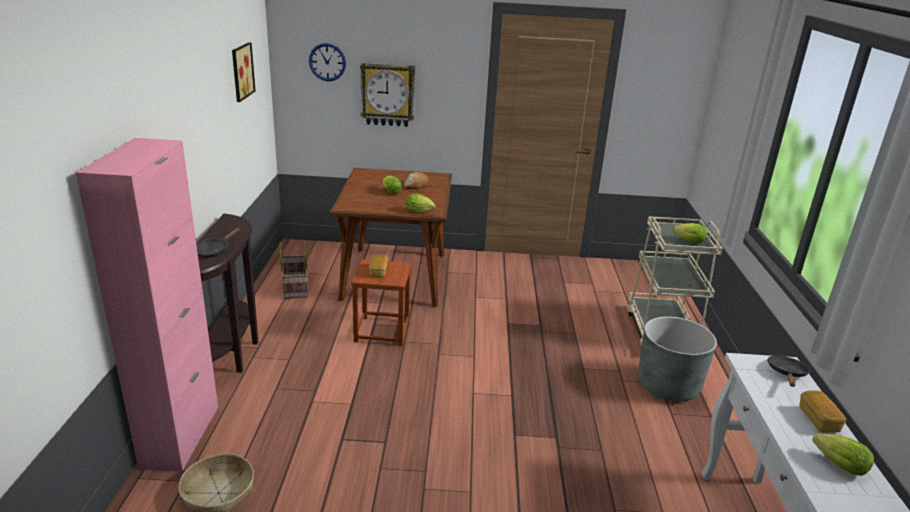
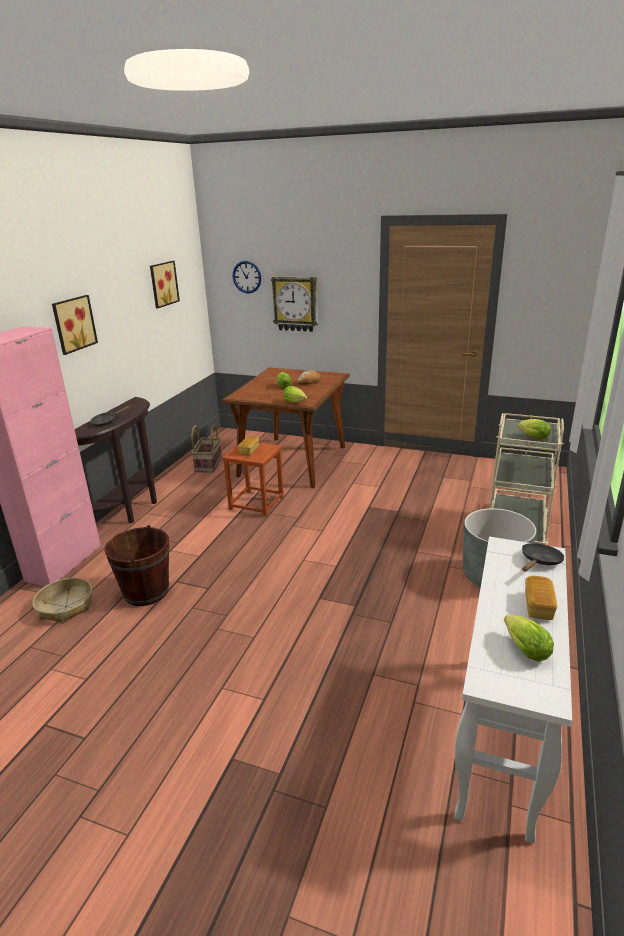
camera: 20 degrees right, 0 degrees up
none -> picture [52,295,98,355]
none -> brown bucket [104,525,169,606]

